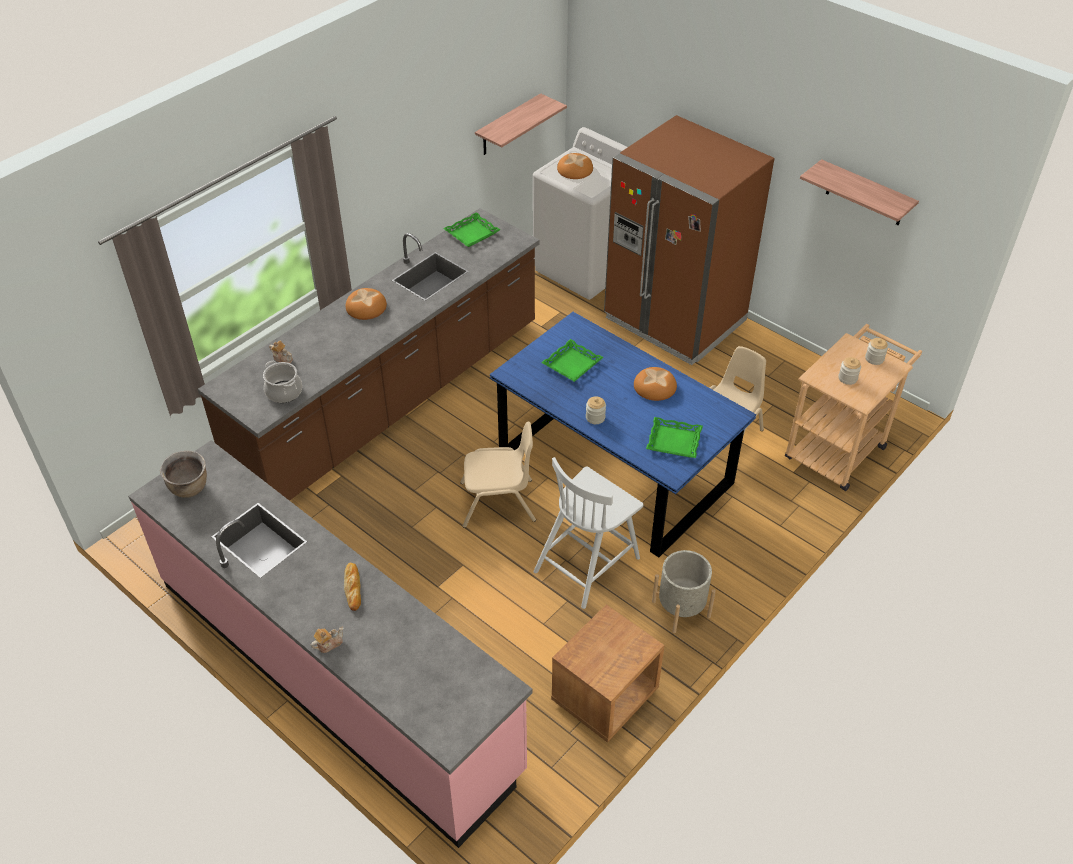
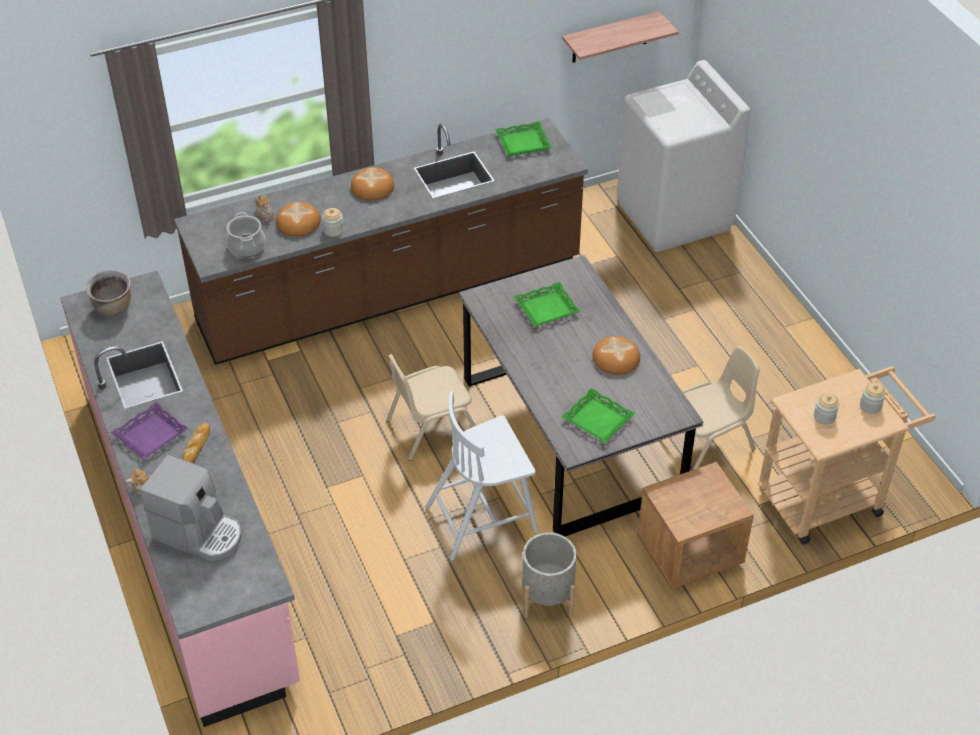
camera: 25 degrees right, 0 degrees up
beige chair [460,422,536,528] -> beige chair turned 135 degrees clockwise [386,354,476,461]
blue dining table [490,312,756,557] -> grey dining table [459,255,704,536]
brown nightstand [551,604,664,743] -> brown nightstand moved to [637,462,754,590]
bread [557,153,593,179] -> bread moved to [276,202,321,236]
jar [586,396,606,424] -> jar moved to [322,208,344,237]
brown fridge [604,115,774,365] -> none
shelf [800,159,919,226] -> none
none -> purple tray [111,402,189,460]
none -> coffee machine [140,454,241,561]

